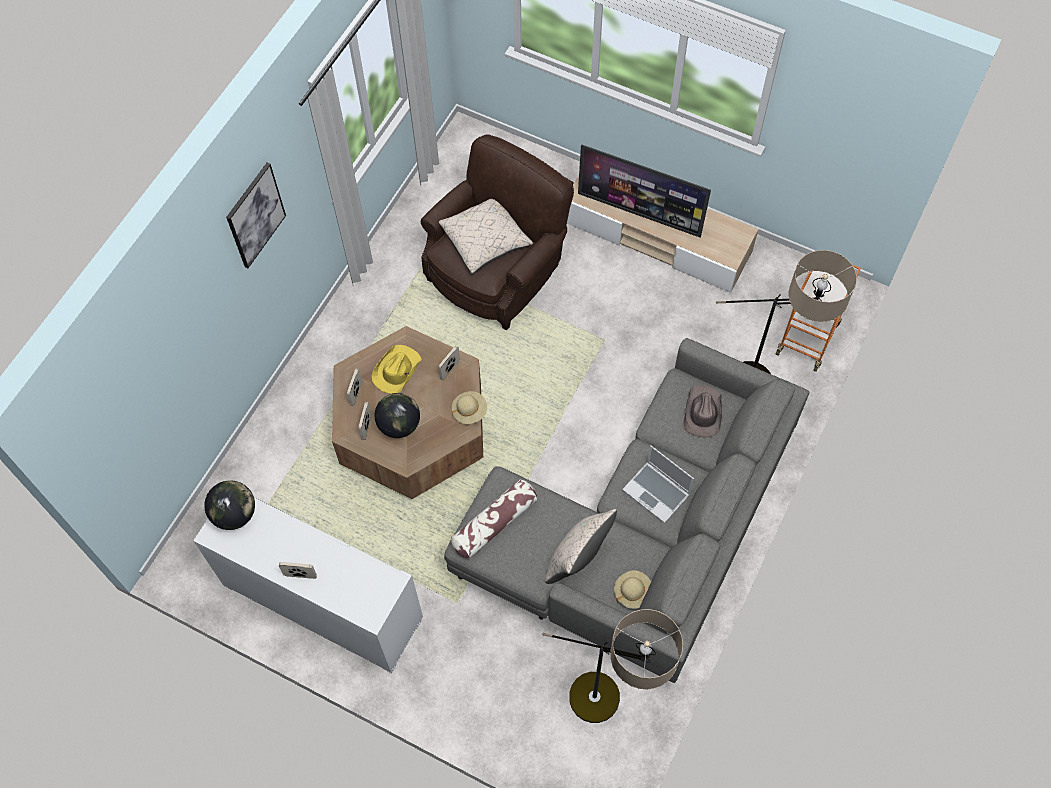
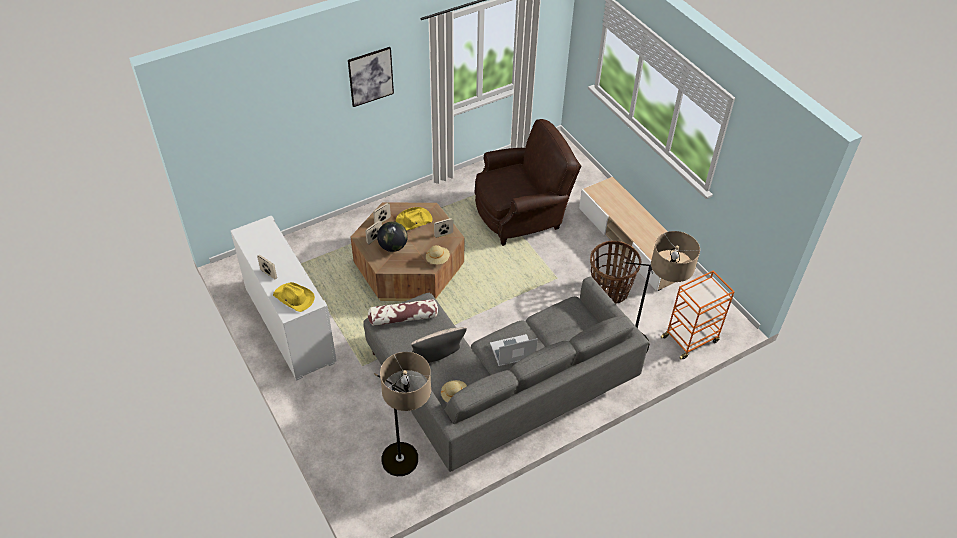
camera: 30 degrees right, 15 degrees down
globe [204,480,255,530] -> none
beige pillow [439,199,533,274] -> none
television [578,144,711,238] -> none
laptop [622,445,694,523] -> laptop turned 90 degrees clockwise [490,334,538,366]
brown hat [684,386,722,438] -> none
none -> yellow hat [273,282,315,312]
none -> basket [590,241,641,304]

